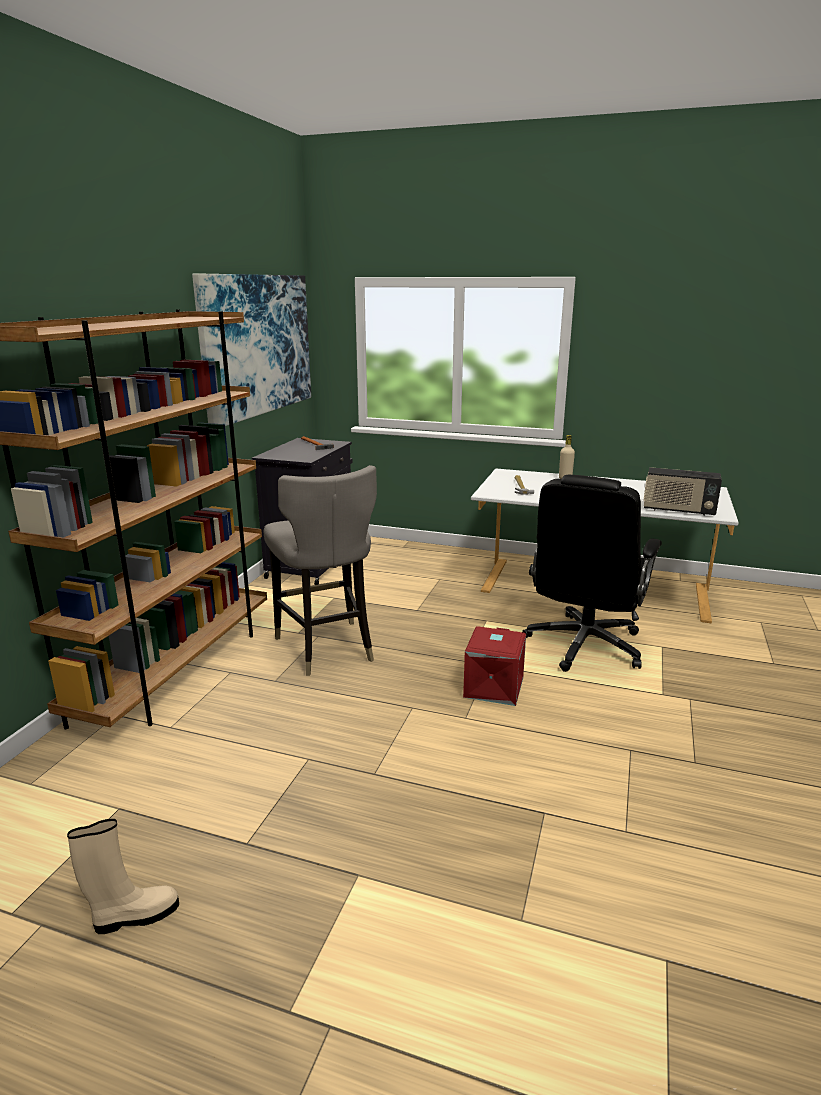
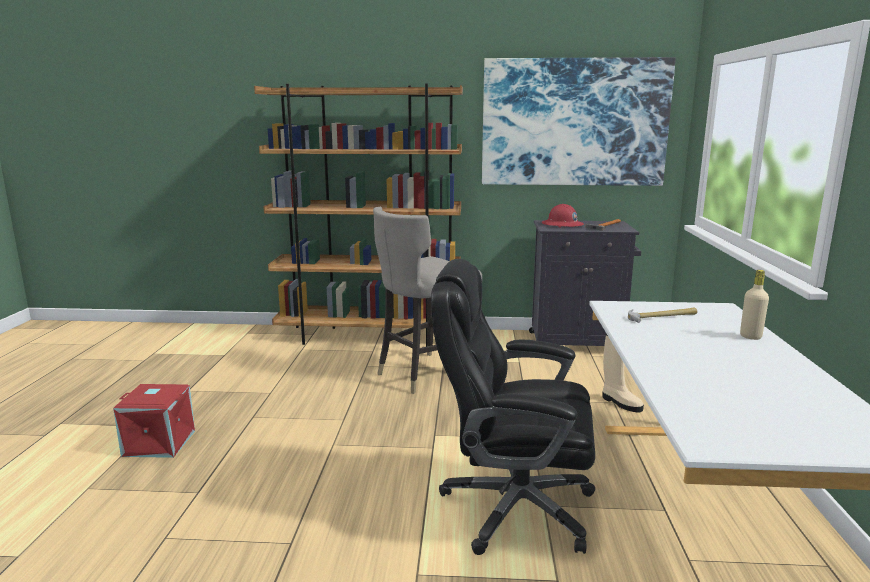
camera: 75 degrees right, 5 degrees down
beige boot [67,819,179,934] -> beige boot moved to [602,334,644,412]
red storage box [463,626,526,706] -> red storage box moved to [113,384,195,458]
radio [643,467,722,516] -> none
none -> red hard hat [541,204,584,228]

